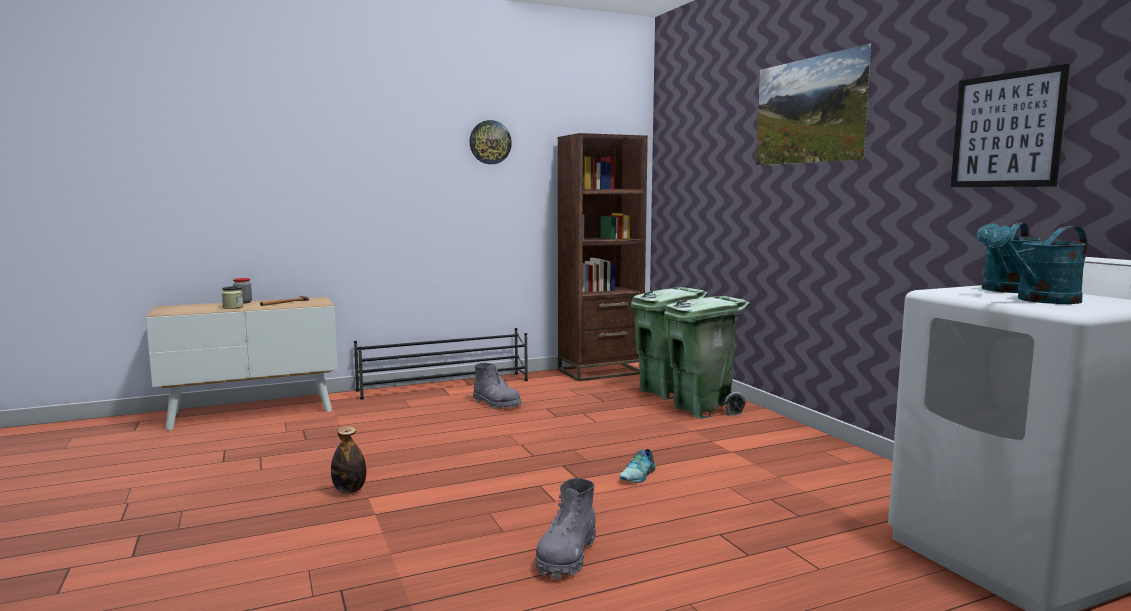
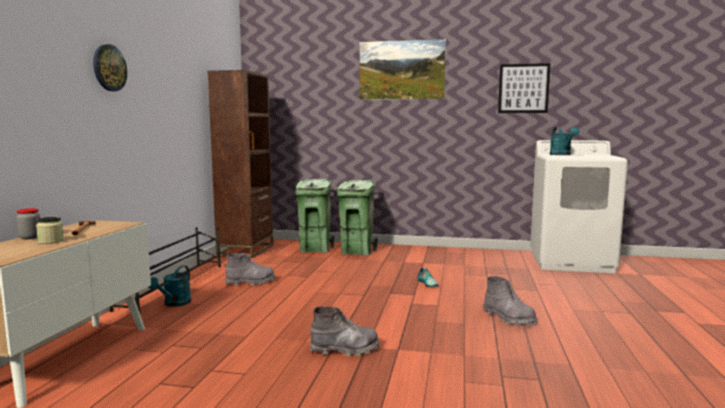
camera: 55 degrees left, 0 degrees up
bottle [331,426,366,494] -> grey boot [310,306,379,357]
wall clock [469,120,512,164] -> wall clock moved to [93,44,127,91]
turquoise watering can [988,226,1088,304] -> turquoise watering can moved to [149,265,192,307]

